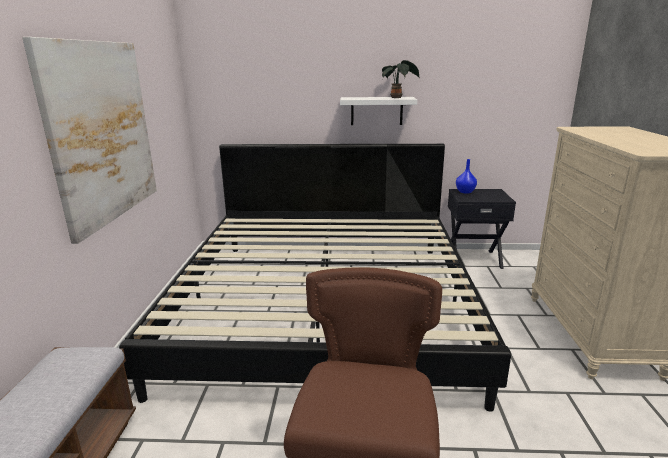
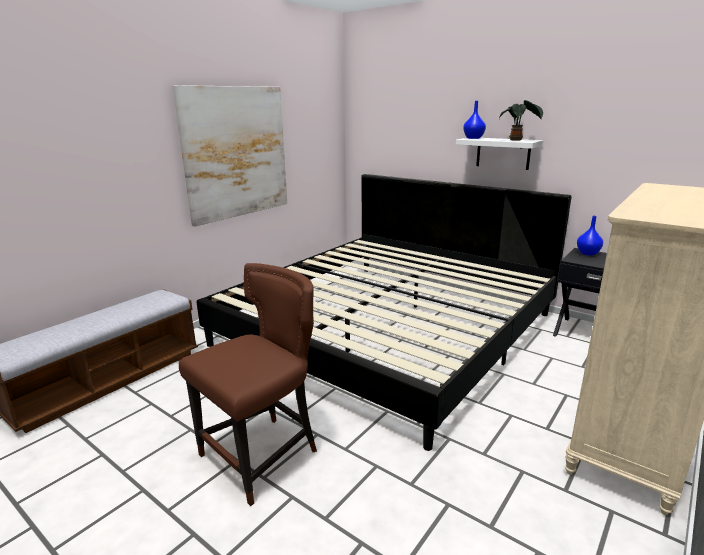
camera: 35 degrees right, 0 degrees up
none -> blue vase [463,101,486,139]

